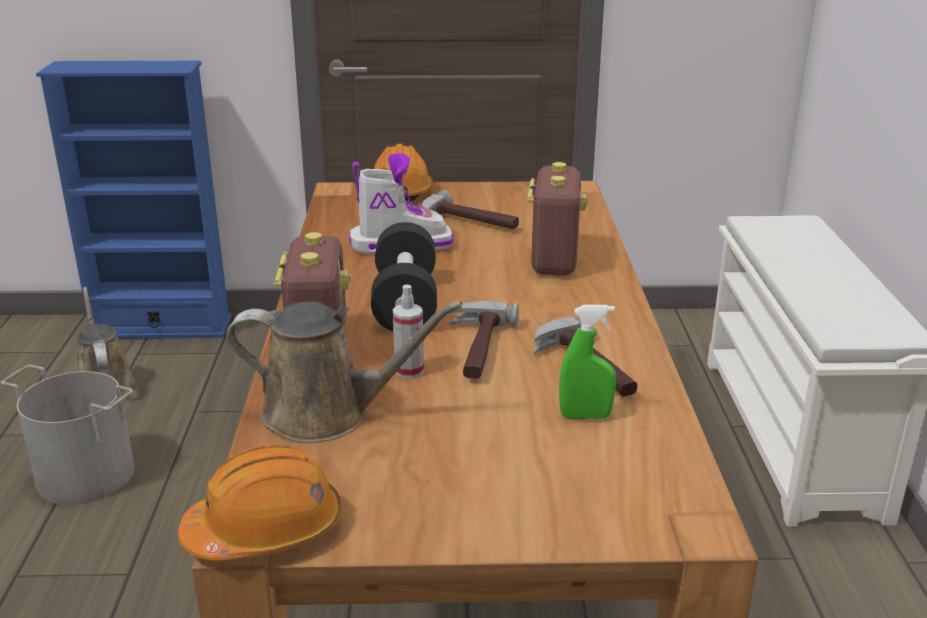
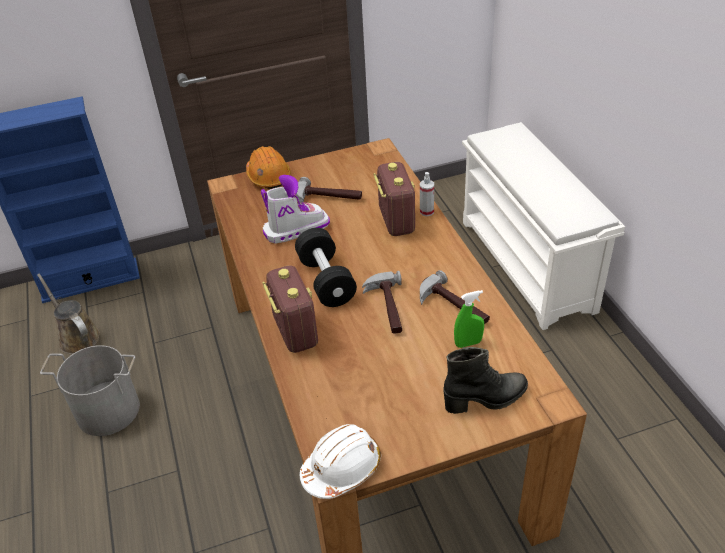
camera: 15 degrees left, 15 degrees up
orange hard hat [178,444,342,560] -> white hard hat [300,424,381,499]
brown watering can [226,301,463,443] -> none
spray bottle [393,285,424,378] -> spray bottle moved to [420,172,434,216]
none -> black boot [443,347,528,414]

